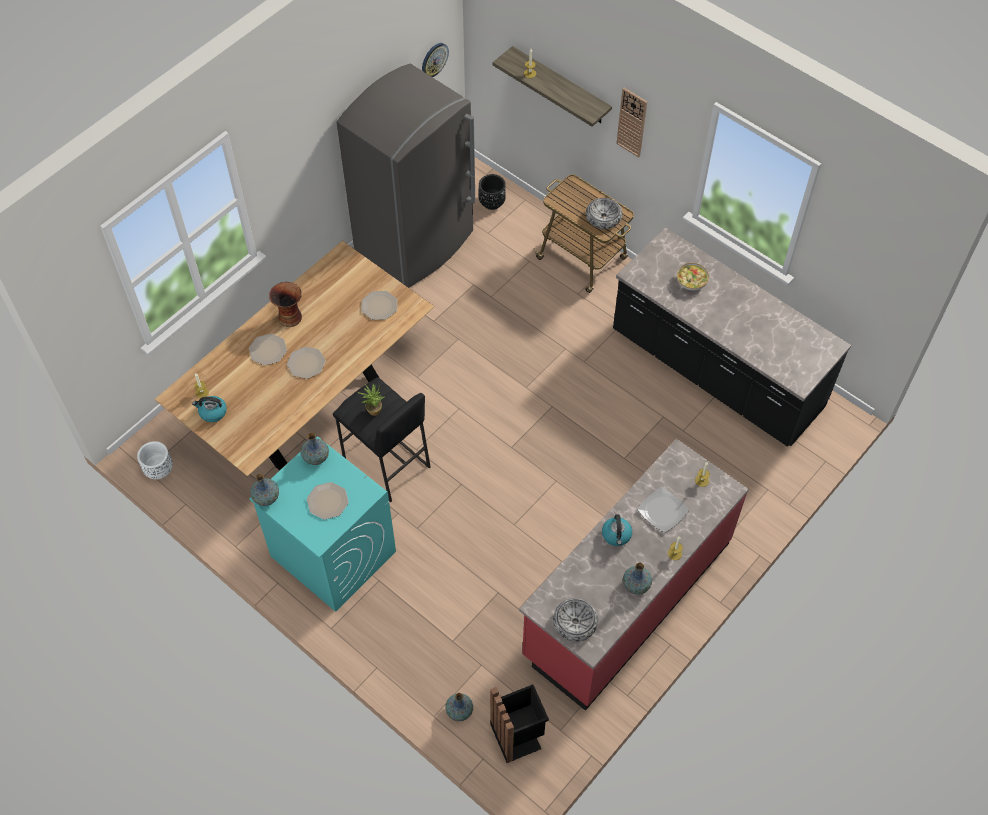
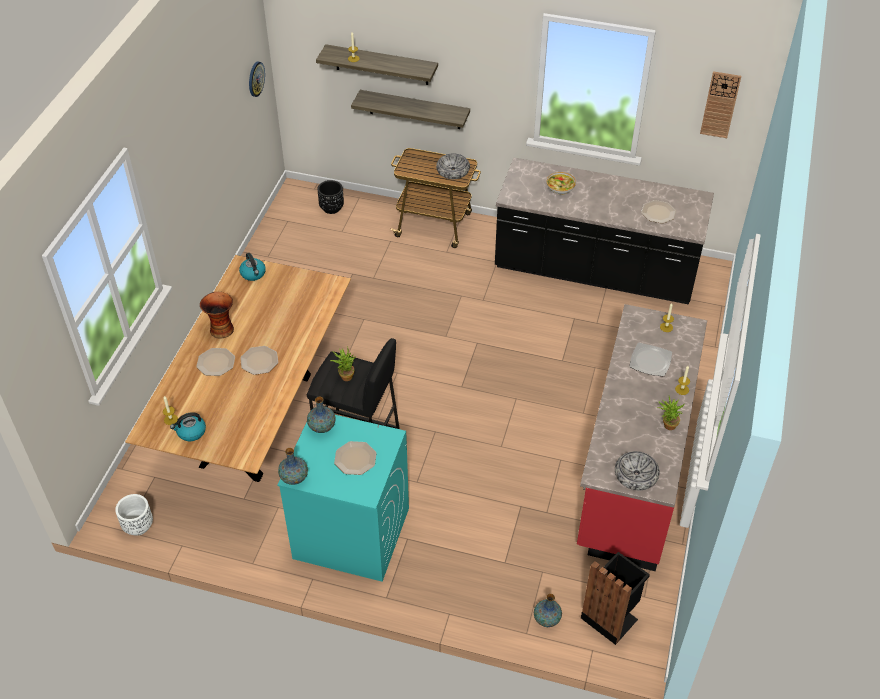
camera: 25 degrees left, 10 degrees down
grey fridge [337,64,475,288] -> none
plate [362,291,397,320] -> plate moved to [641,200,676,223]
kettle [602,515,632,546] -> kettle moved to [239,253,266,281]
wall clock [616,88,647,157] -> wall clock moved to [700,71,741,138]
vase [623,563,652,595] -> potted plant [657,397,685,430]
none -> shelf [351,90,470,129]

